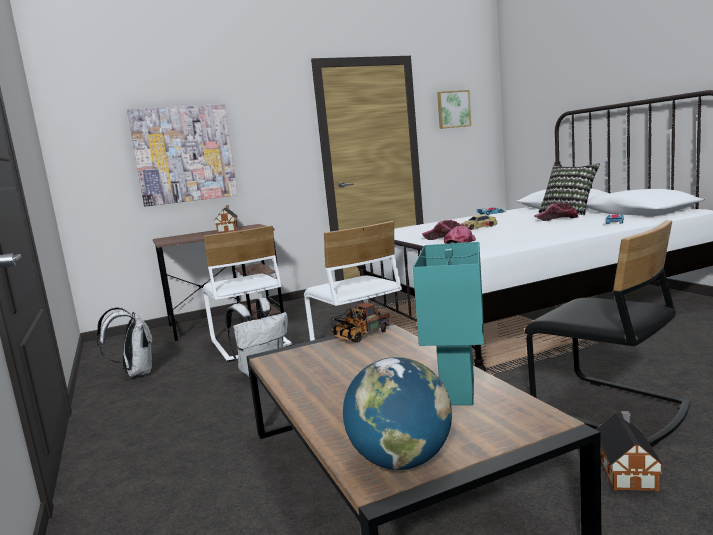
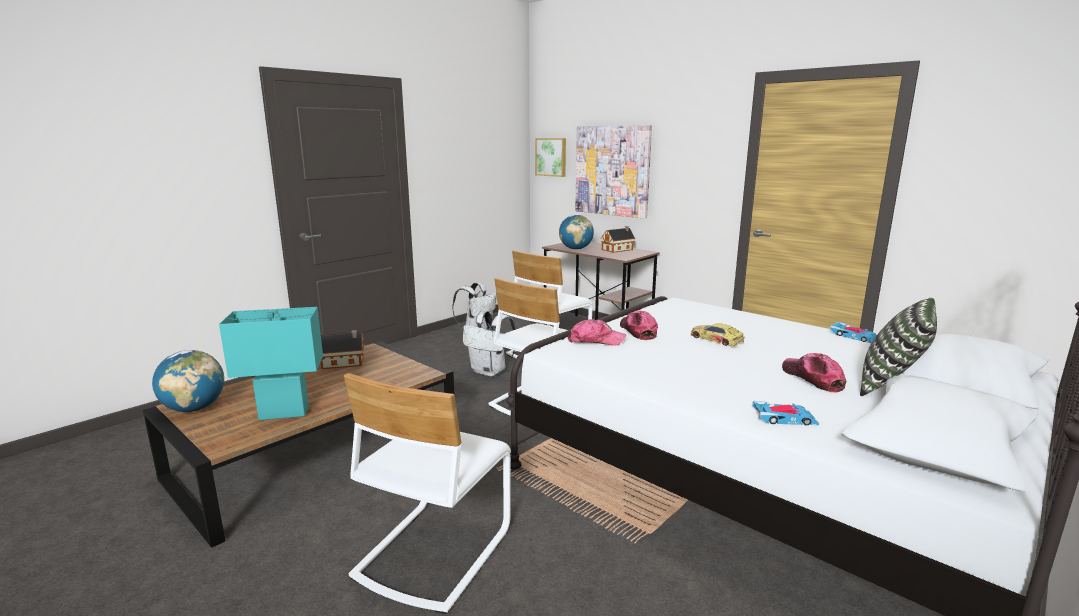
camera: 65 degrees right, 5 degrees up
toy truck [331,302,390,343] -> none
picture [437,90,471,129] -> picture moved to [535,138,566,177]
black chair [525,220,690,447] -> white chair [344,373,511,614]
toy house [596,411,664,491] -> toy house moved to [321,330,364,369]
none -> globe [559,214,594,250]

